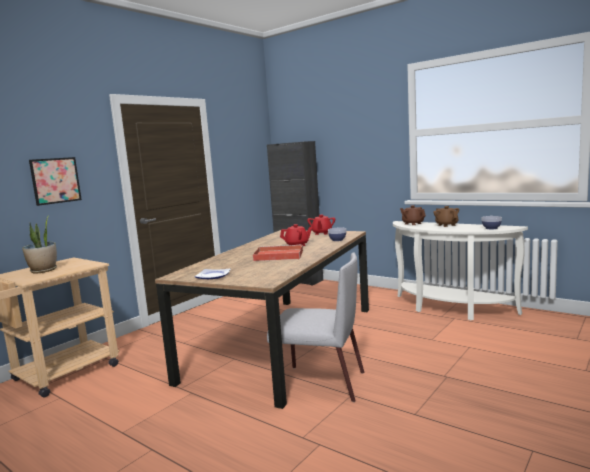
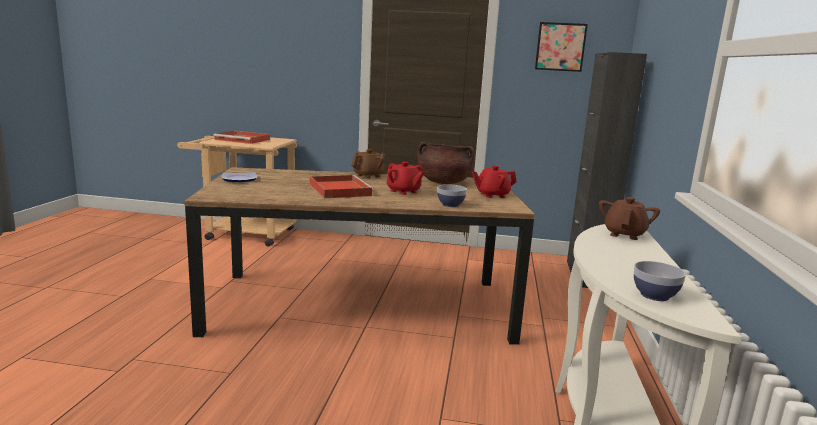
camera: 60 degrees right, 5 degrees up
potted plant [22,215,57,274] -> red tray [214,131,270,144]
picture [29,157,82,206] -> picture moved to [535,22,588,72]
grey chair [267,253,364,402] -> none
brown teapot [434,206,459,227] -> brown teapot moved to [351,149,386,179]
none -> brown cooking pot [417,142,474,184]

